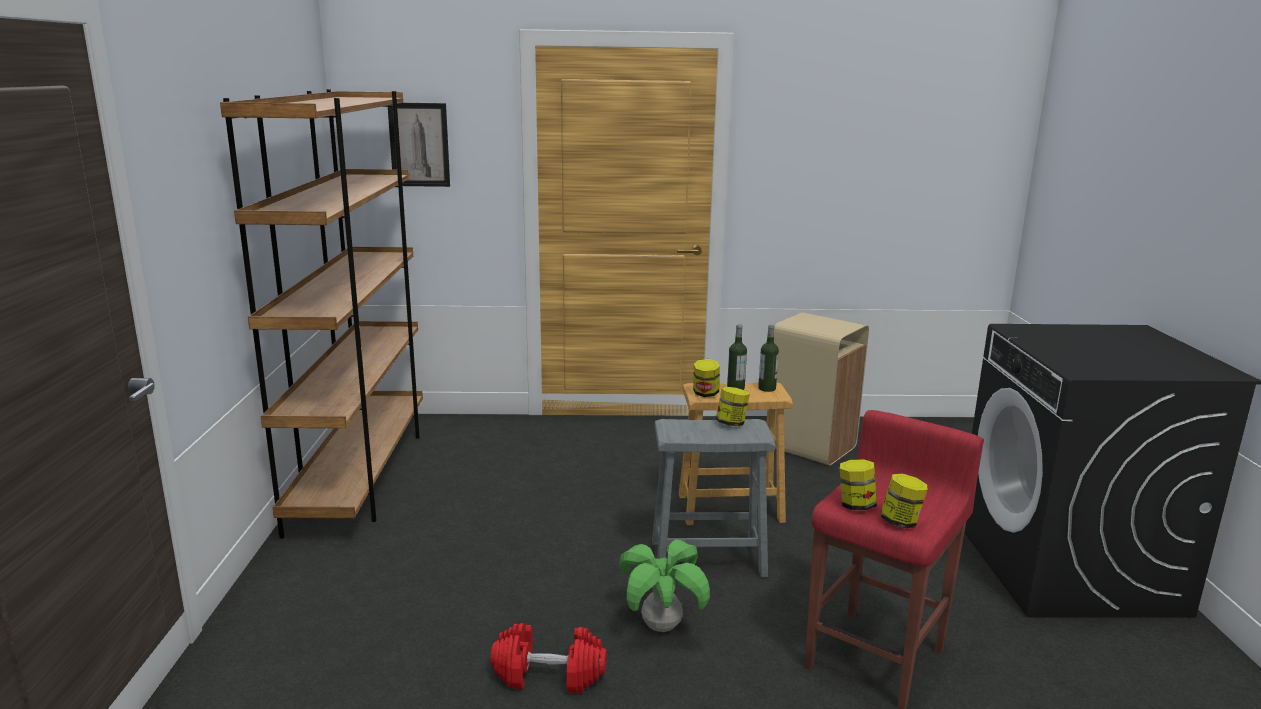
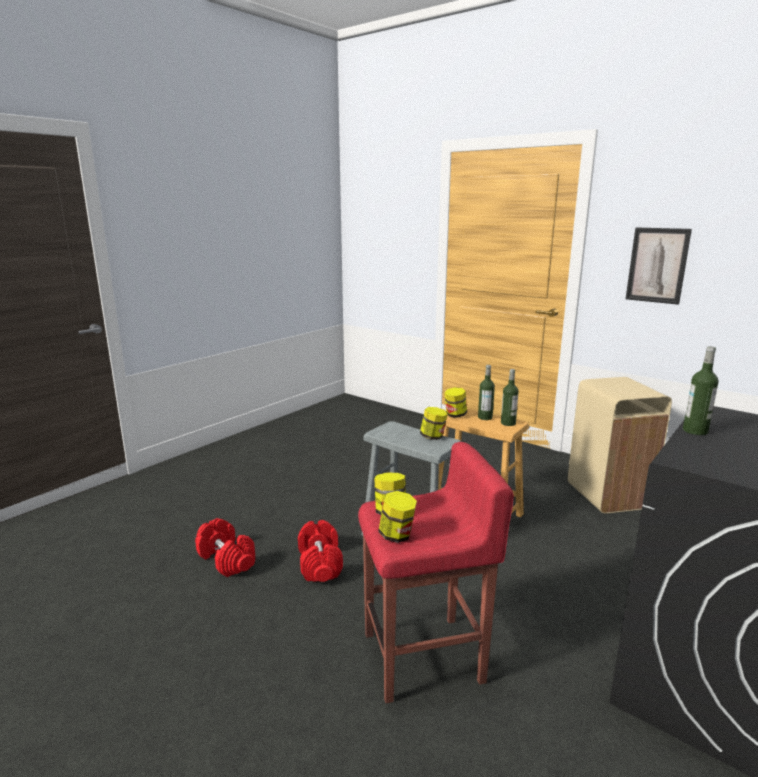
camera: 40 degrees right, 0 degrees up
brown bookcase [220,89,423,539] -> none
picture [388,103,450,187] -> picture moved to [626,227,692,305]
potted plant [620,540,710,632] -> red dumbbell [298,520,343,582]
none -> bottle [683,346,719,435]

